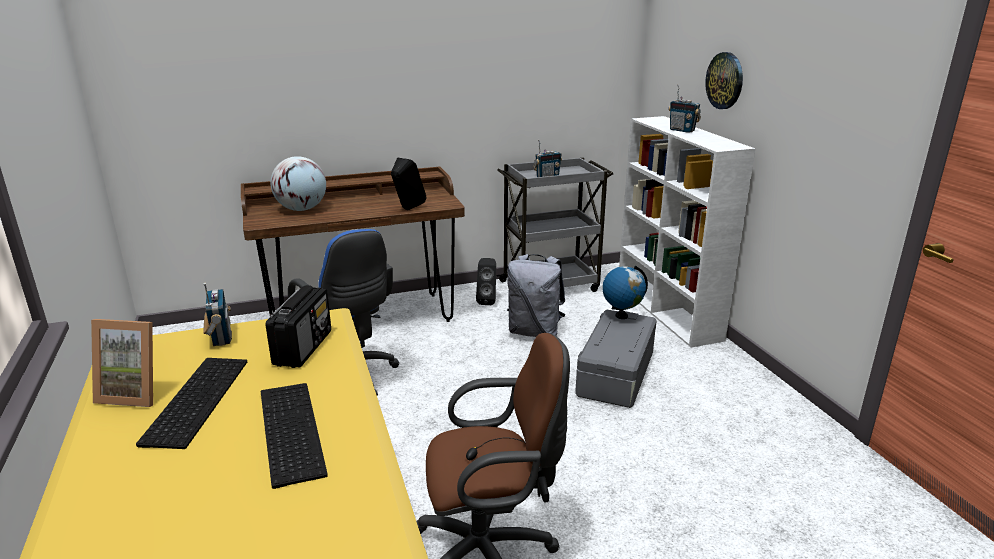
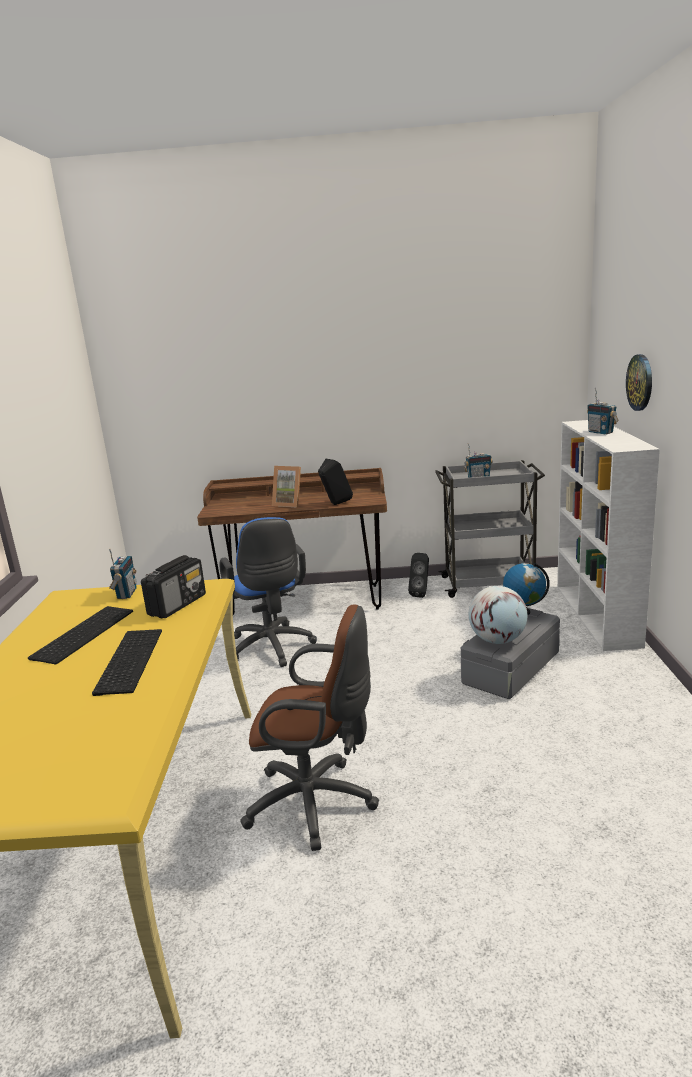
camera: 20 degrees right, 5 degrees down
picture frame [91,319,153,407] -> picture frame moved to [272,466,301,508]
globe [270,156,326,211] -> globe moved to [469,586,527,644]
grey backpack [507,254,565,337] -> none

